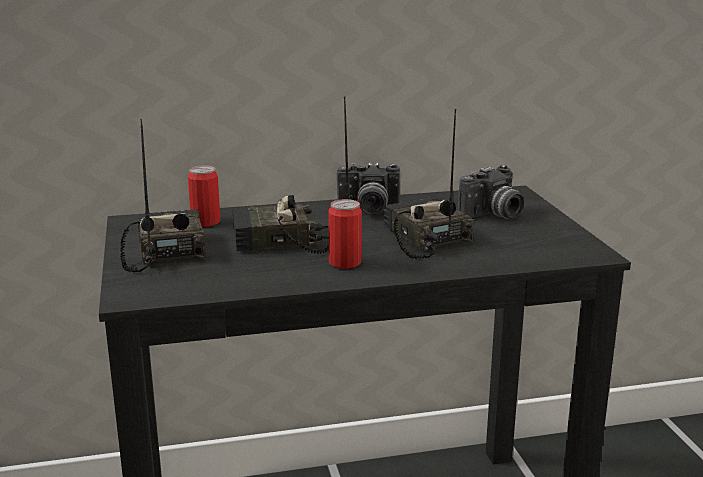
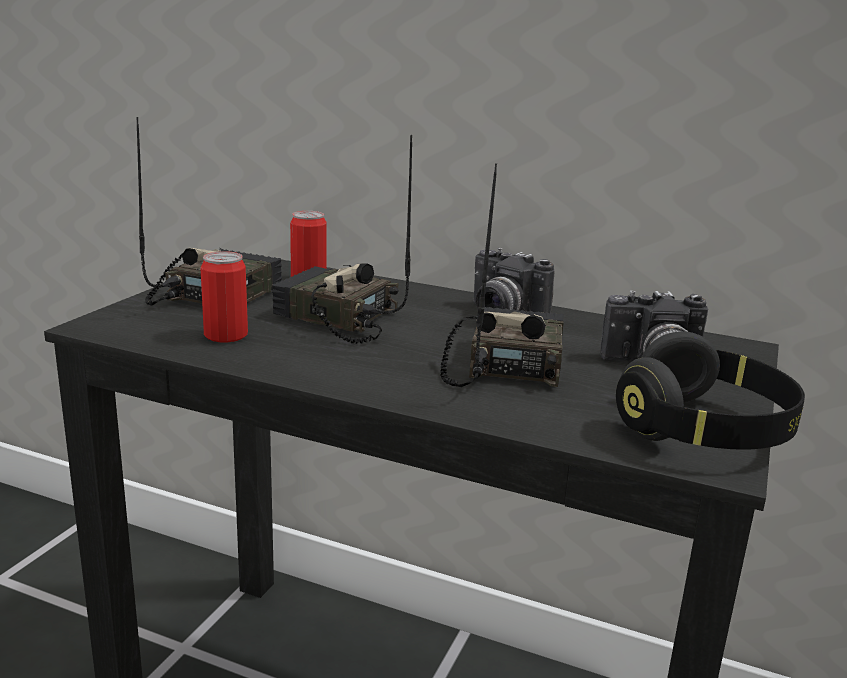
camera: 35 degrees right, 0 degrees up
can [328,199,362,269] -> can moved to [200,251,248,342]
none -> black headphones [616,331,805,450]

